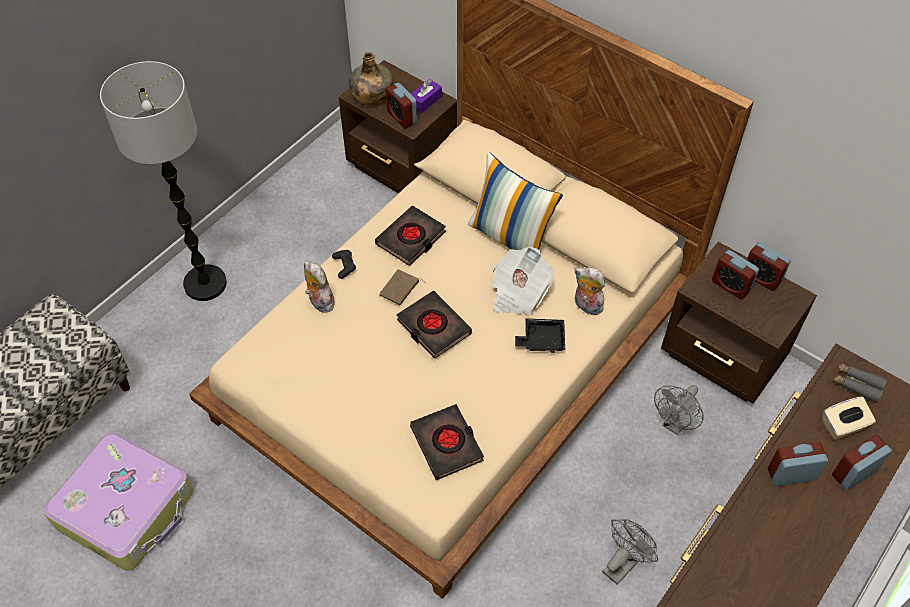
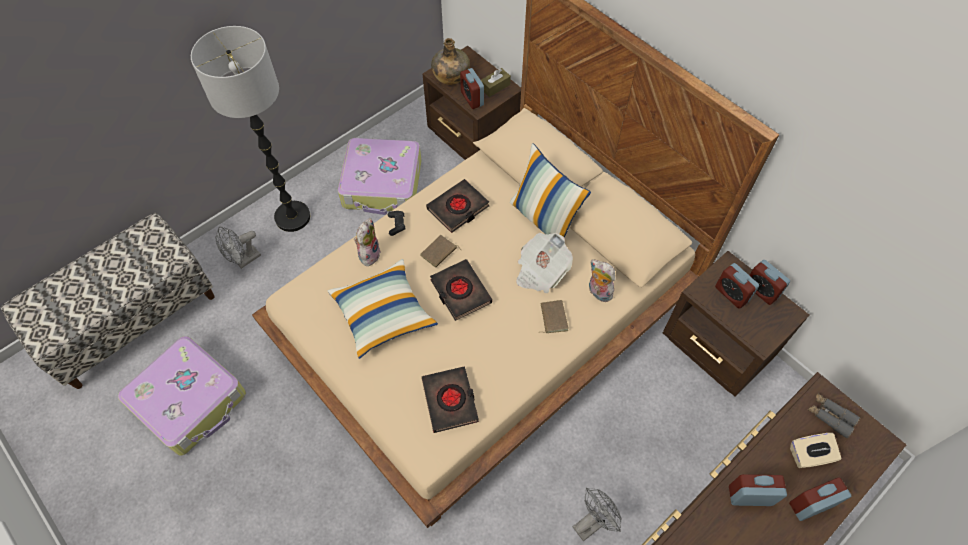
camera: 10 degrees right, 5 degrees up
plush toy [304,260,335,313] -> plush toy turned 45 degrees clockwise [354,218,381,266]
purple tissue box [411,79,442,113] -> brown tissue box [481,68,511,97]
black tray [515,318,565,353] -> brown book [541,300,569,333]
grey fan [654,385,703,435] -> grey fan moved to [215,227,261,269]
none -> pillow [328,259,438,359]
none -> suitcase [338,138,421,215]

